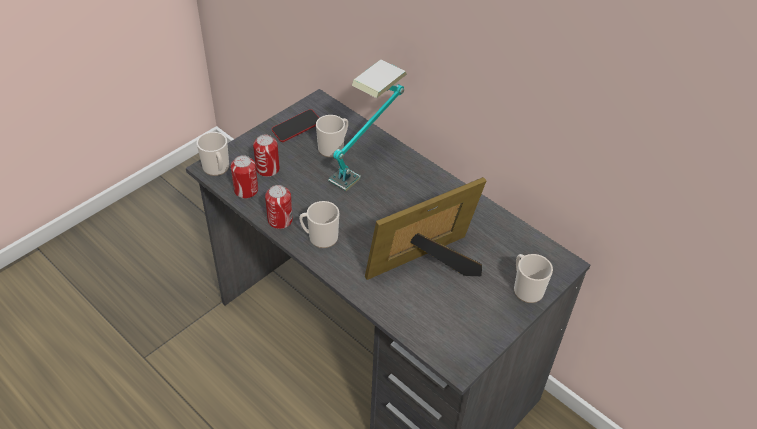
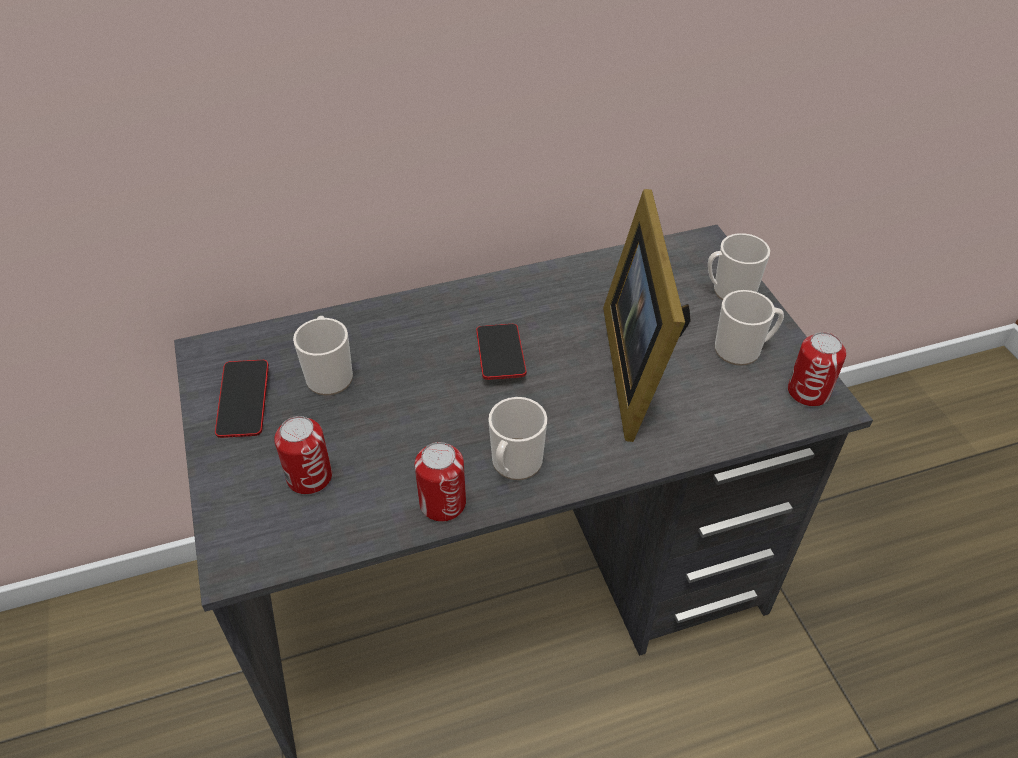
camera: 60 degrees left, 0 degrees up
mug [197,132,229,176] -> mug moved to [715,290,784,366]
can [231,155,258,199] -> can moved to [788,332,846,407]
table lamp [329,59,407,191] -> none
none -> phone [476,324,526,380]

